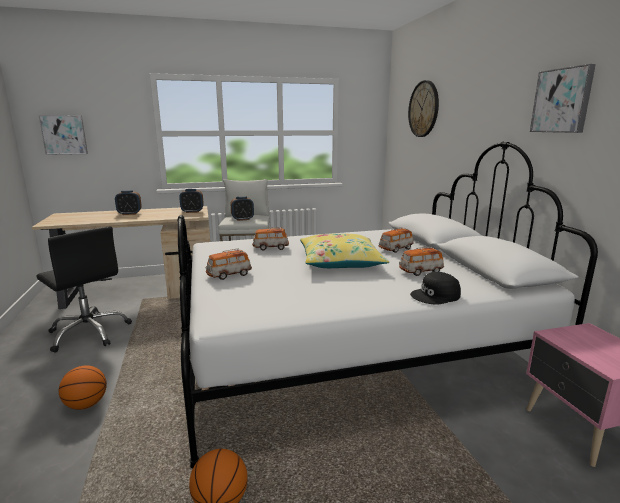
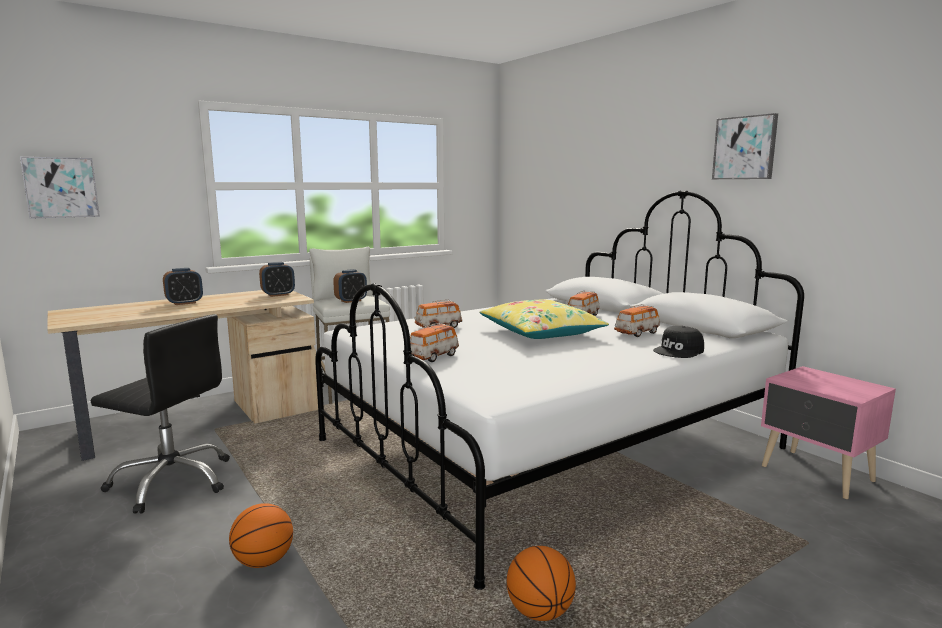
camera: 20 degrees left, 5 degrees down
wall clock [408,80,439,137] -> none

